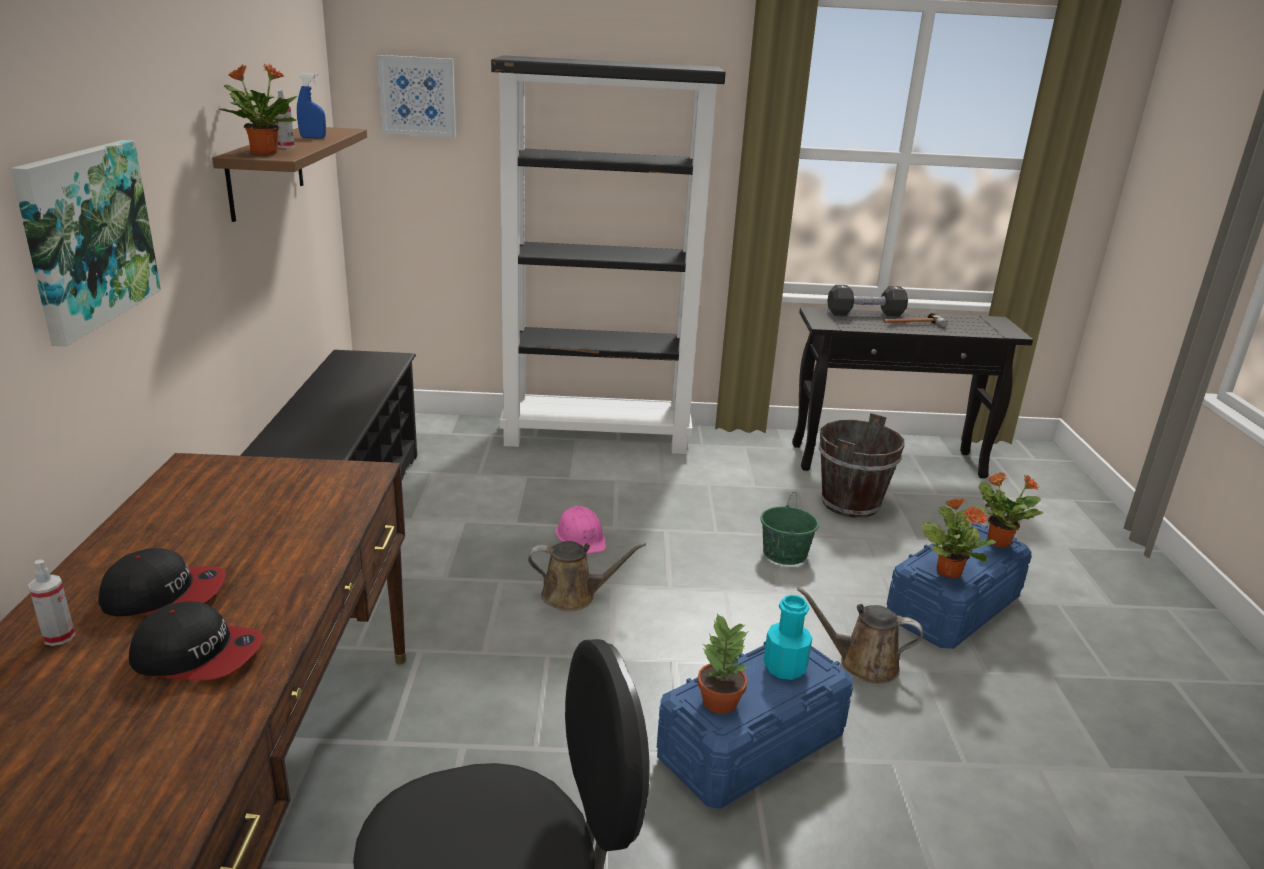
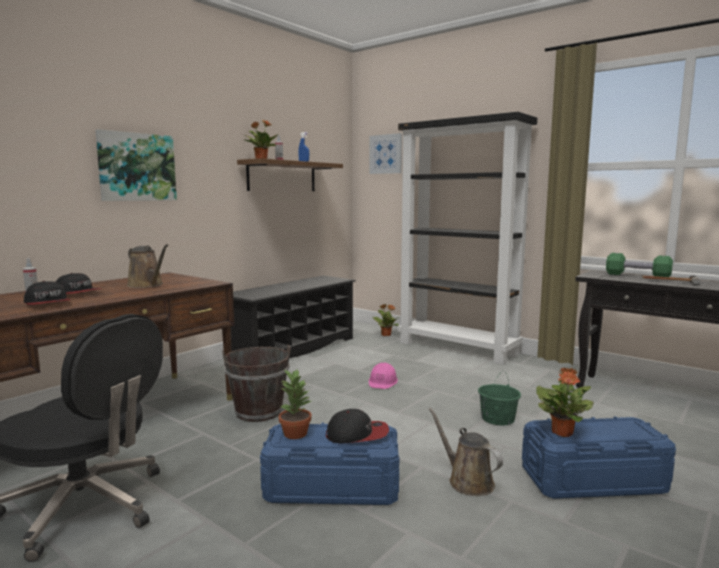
camera: 40 degrees right, 15 degrees down
brown watering can [528,541,646,611] -> brown watering can moved to [127,244,168,288]
turquoise bottle [763,595,812,680] -> cap [326,409,389,443]
brown bucket [819,413,904,518] -> brown bucket moved to [222,344,291,422]
black dumbbell [827,285,908,317] -> green dumbbell [606,253,673,277]
potted plant [976,472,1044,548] -> potted plant moved to [372,304,399,336]

